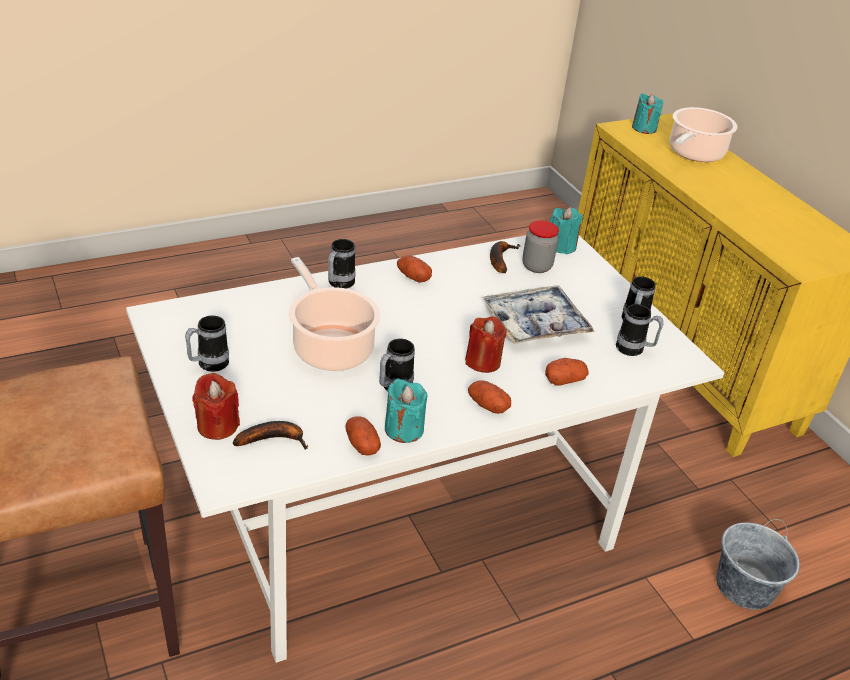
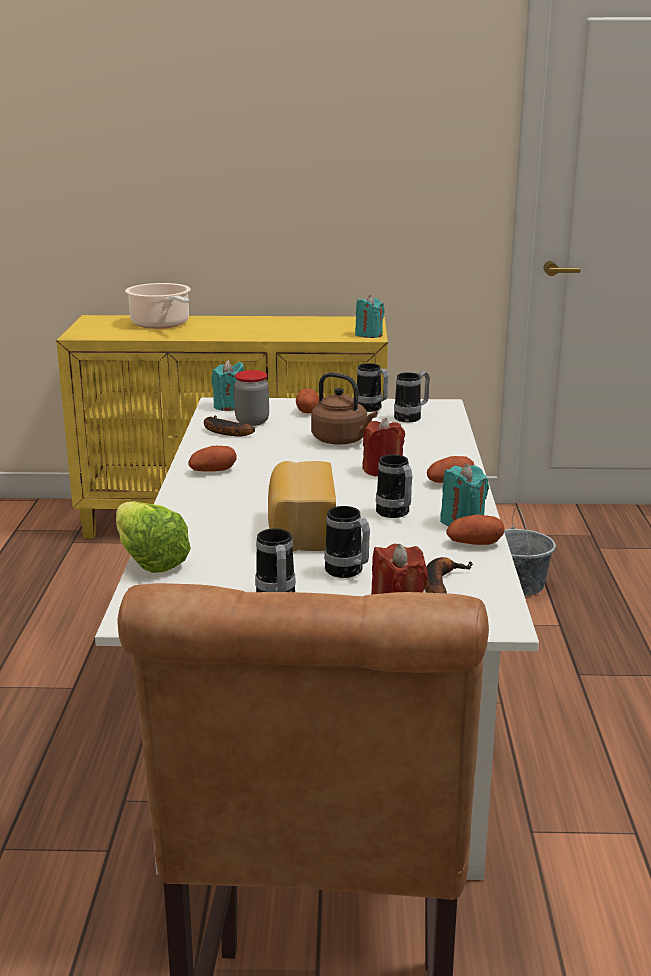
camera: 60 degrees left, 15 degrees down
cooking pot [289,257,380,371] -> bread [268,461,336,551]
mug [328,239,356,289] -> mug moved to [324,506,370,578]
tray [483,286,595,344] -> brown kettle [311,372,378,445]
potato [545,358,588,386] -> potato moved to [296,388,319,413]
turquoise candle [632,93,663,134] -> turquoise candle moved to [355,295,385,338]
none -> lettuce [116,501,191,573]

